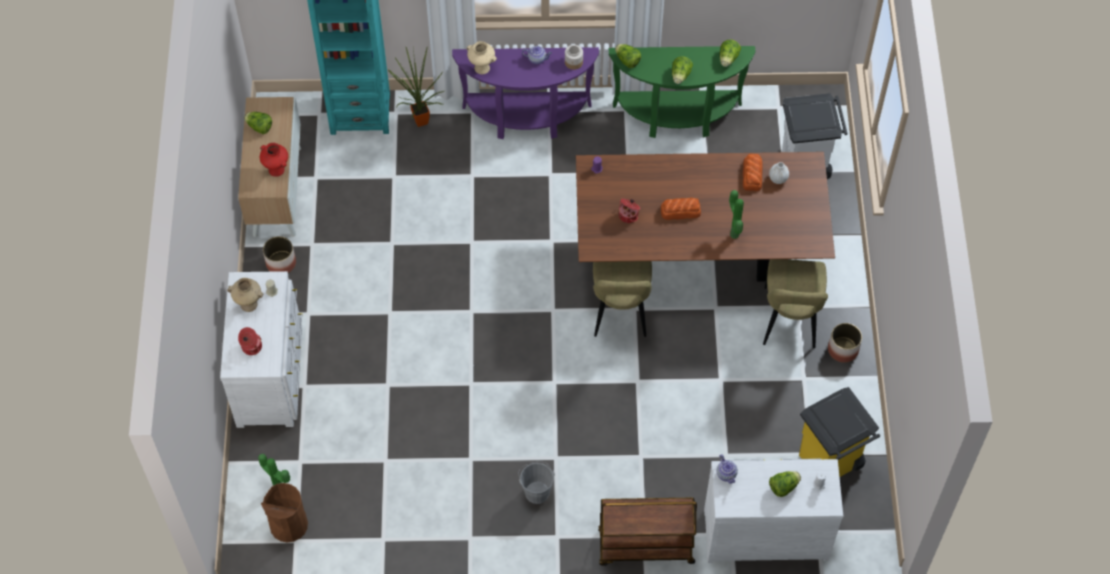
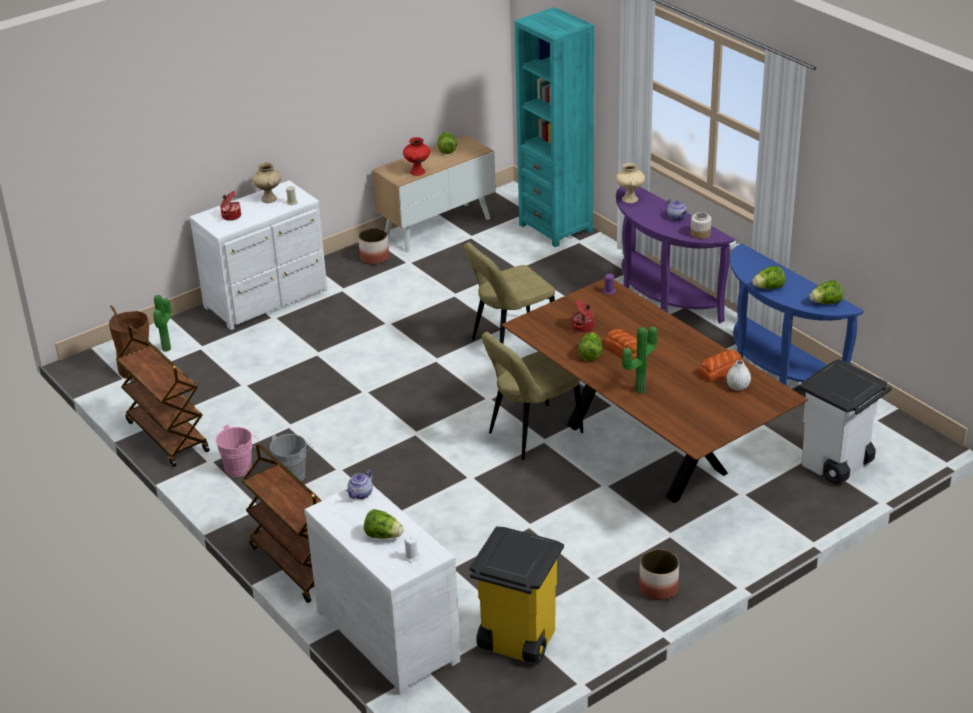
camera: 55 degrees right, 25 degrees down
potted plant [388,47,444,127] -> none
green console table [609,46,755,138] -> blue console table [730,243,864,386]
lettuce [615,44,641,68] -> lettuce moved to [578,332,603,361]
beige chair [763,259,828,348] -> beige chair moved to [464,242,555,344]
none -> brown cart [116,325,210,467]
none -> pink bucket [215,425,260,477]

